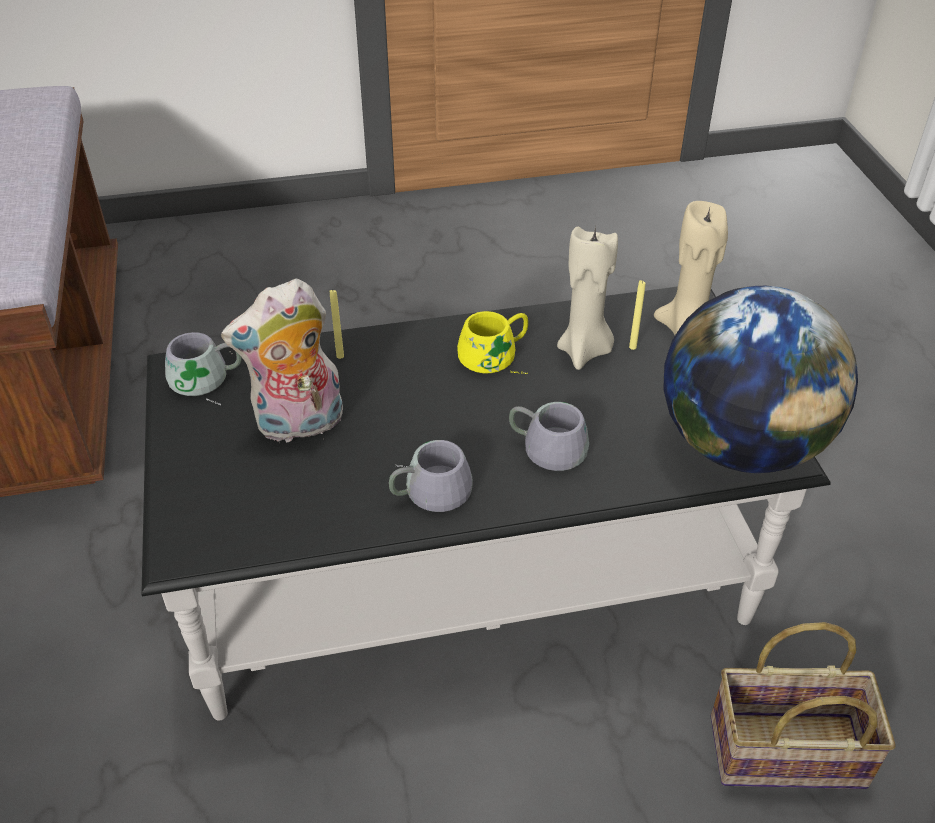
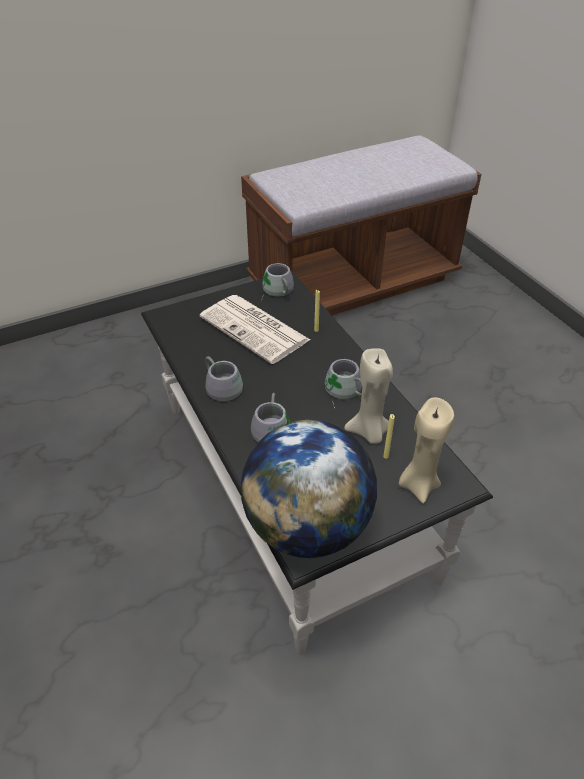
camera: 75 degrees right, 0 degrees up
plush toy [221,278,343,442] -> newspaper [200,295,310,364]
yellow mug [457,311,528,374] -> grey mug [325,359,362,409]
basket [710,622,896,789] -> none

